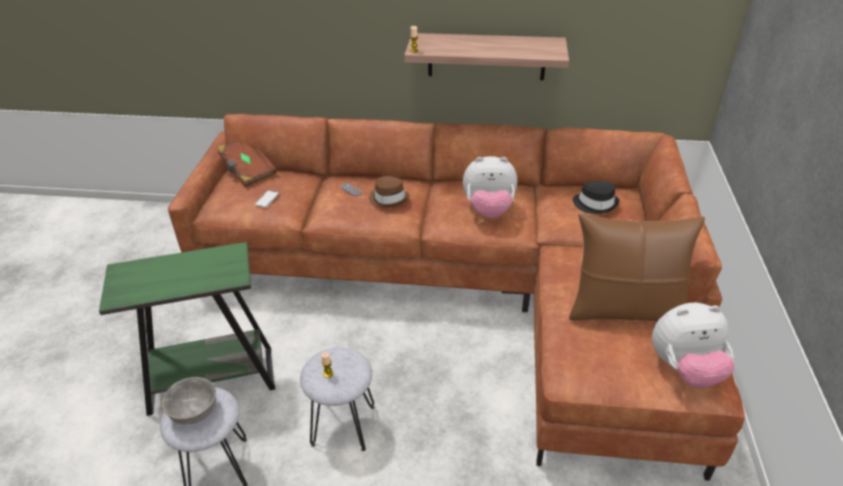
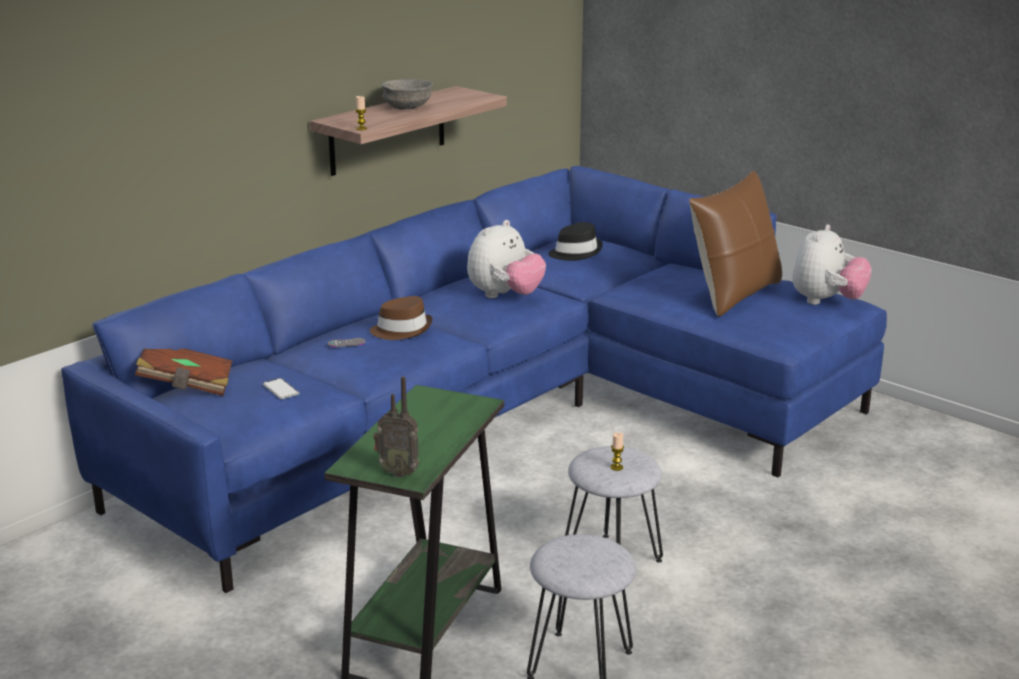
camera: 55 degrees left, 15 degrees down
grey bowl [162,377,217,424] -> grey bowl moved to [381,79,433,110]
brown sofa [168,114,745,481] -> blue sofa [61,166,887,593]
none -> radio [373,376,419,478]

